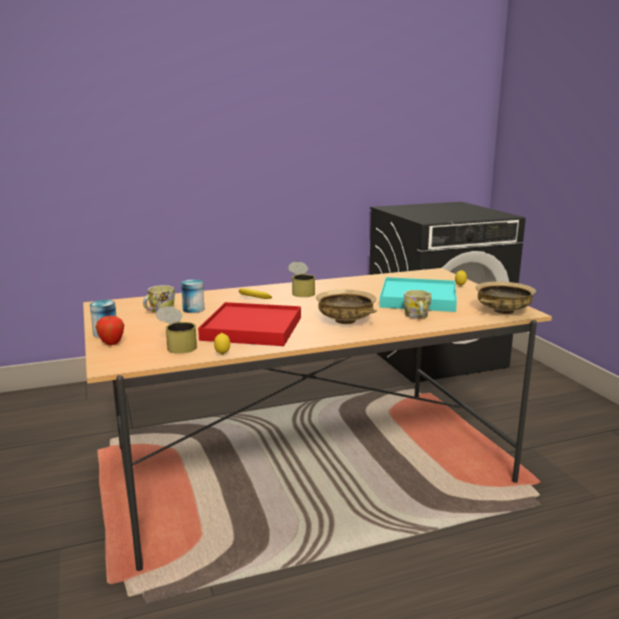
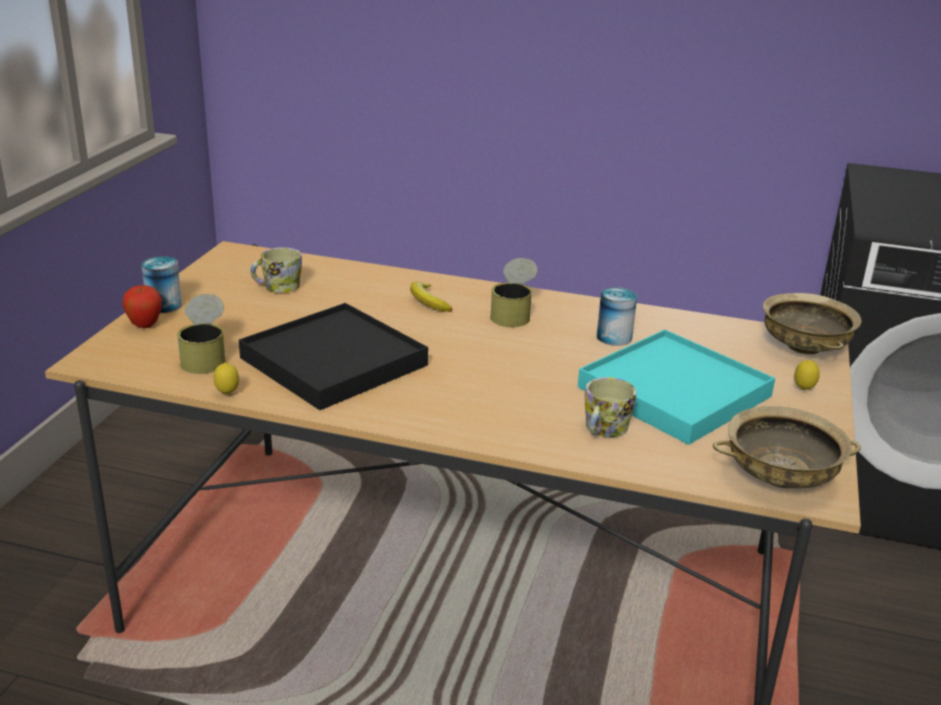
camera: 35 degrees right, 10 degrees up
can [181,279,204,313] -> can moved to [597,287,637,346]
red tray [198,302,301,346] -> black tray [239,303,428,410]
beige bowl [316,289,377,324] -> beige bowl moved to [763,293,861,354]

